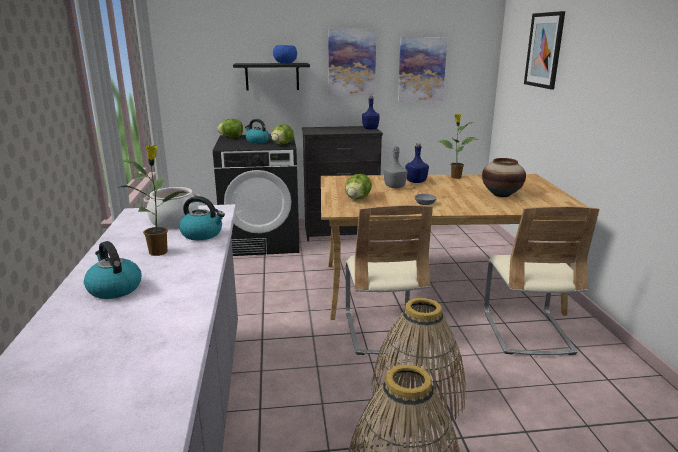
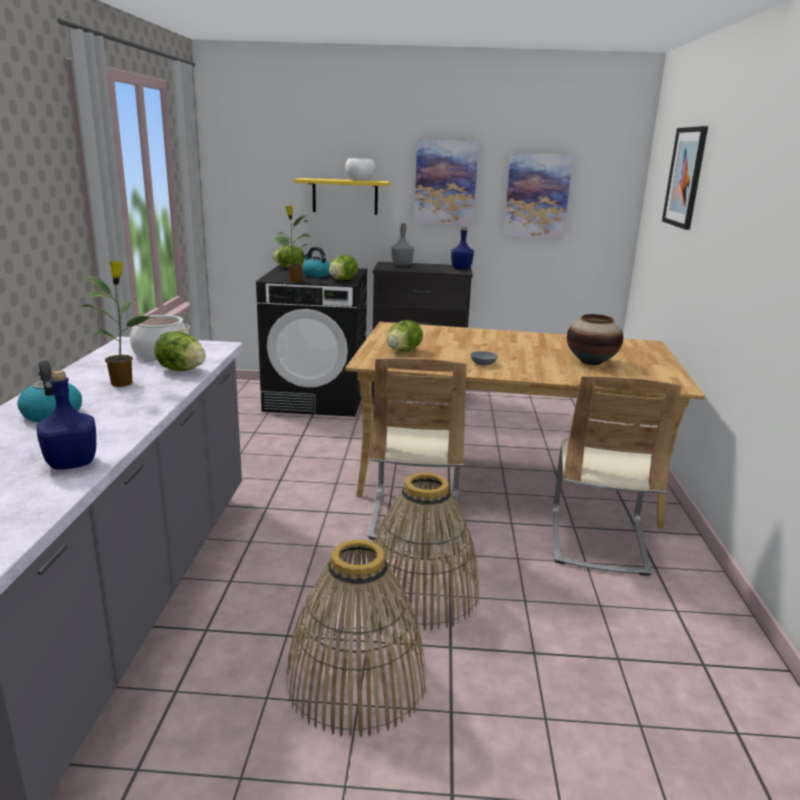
camera: 10 degrees right, 0 degrees up
kettle [179,196,225,240] -> lettuce [155,331,206,371]
black shelf [233,63,310,91] -> yellow shelf [294,178,390,214]
blue bowl [273,45,297,63] -> white bowl [345,158,375,181]
grey bottle [384,147,407,188] -> grey bottle moved to [391,223,414,266]
blue bottle [405,143,429,183] -> blue bottle moved to [36,370,96,470]
potted plant [438,114,479,179] -> potted plant moved to [274,205,310,282]

